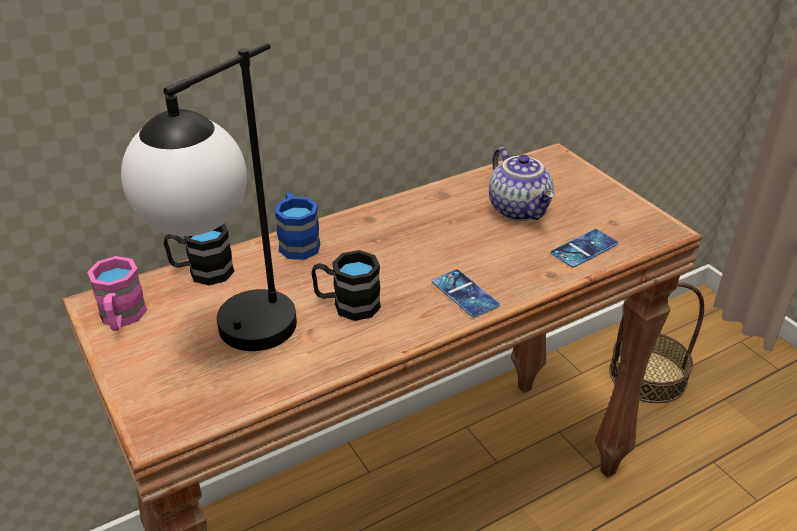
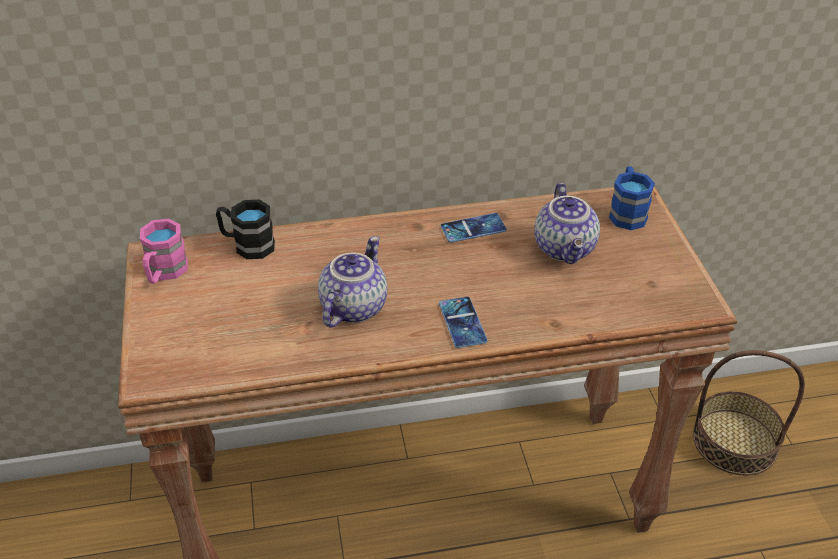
camera: 20 degrees right, 5 degrees up
table lamp [121,43,297,351] -> none
blue mug [274,193,320,260] -> blue mug moved to [609,166,655,230]
black mug [311,250,381,321] -> teapot [318,236,387,328]
phone [551,229,618,268] -> phone moved to [441,213,507,243]

